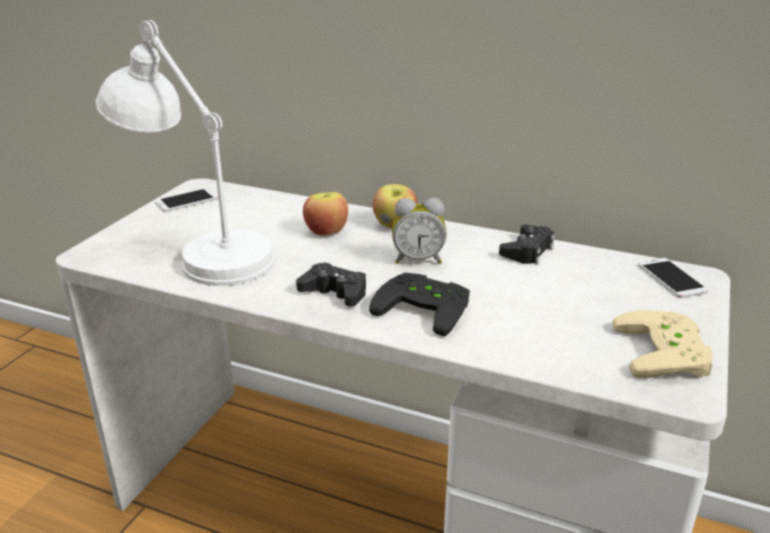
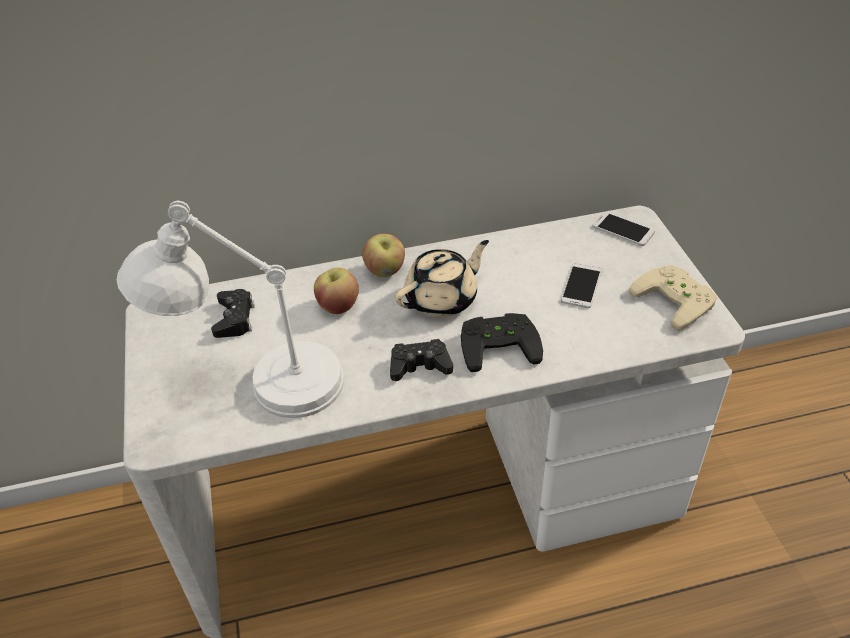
camera: 35 degrees left, 15 degrees up
phone [155,188,219,212] -> phone moved to [561,263,602,308]
alarm clock [392,198,447,264] -> beige teapot [395,240,489,317]
black game controller [499,225,555,265] -> black game controller moved to [211,289,255,338]

